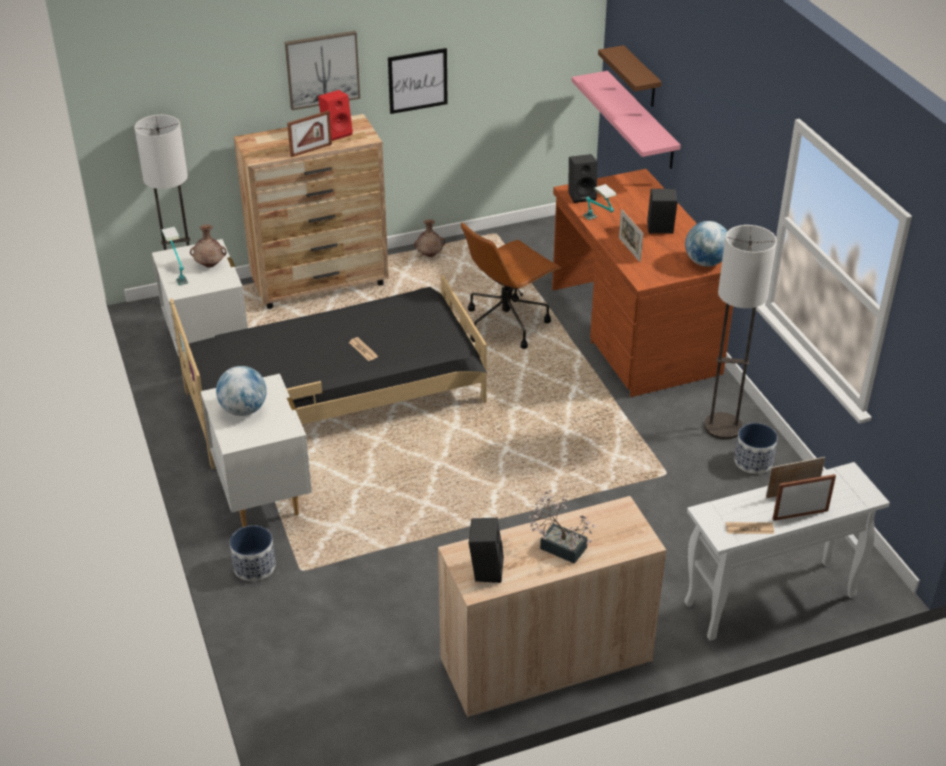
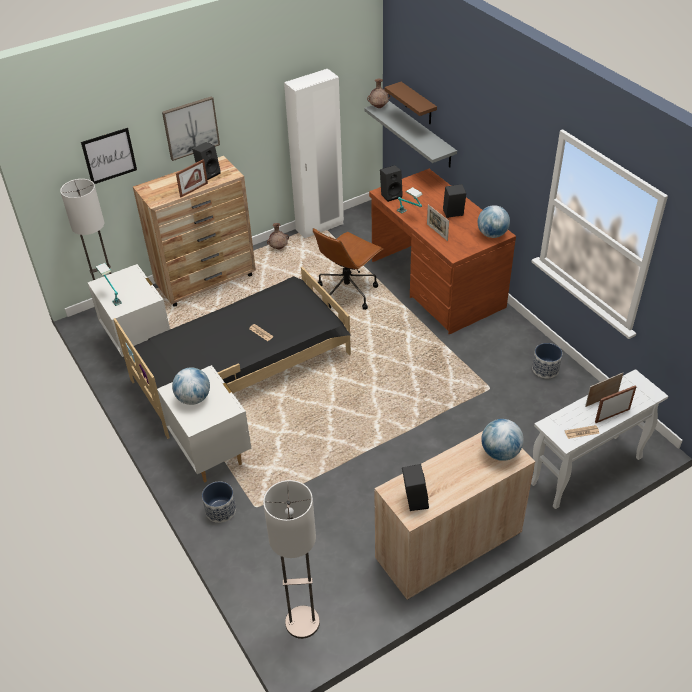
camera: 10 degrees left, 5 degrees up
brown vase [190,225,227,268] -> brown vase moved to [367,79,391,108]
red speaker [318,90,353,141] -> black speaker [192,142,221,180]
picture [388,48,448,114] -> picture moved to [81,128,137,184]
potted plant [528,490,597,564] -> none
pink shelf [572,71,681,169] -> grey shelf [364,101,457,167]
floor lamp [704,225,777,440] -> floor lamp moved to [263,480,320,639]
none -> white wardrobe [284,69,344,238]
none -> globe [481,419,524,461]

